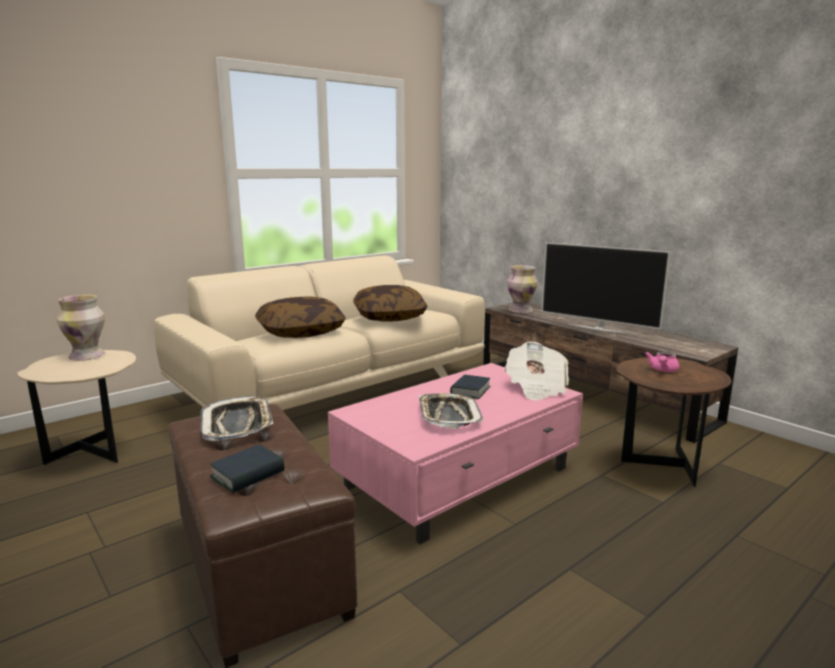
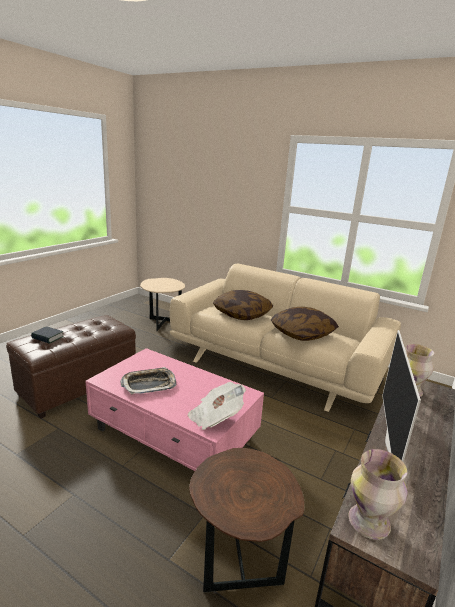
camera: 70 degrees right, 5 degrees up
vase [57,295,106,361] -> vase moved to [348,449,407,540]
tray [200,396,273,441] -> none
book [450,374,491,399] -> none
pink teapot [645,351,679,372] -> none

